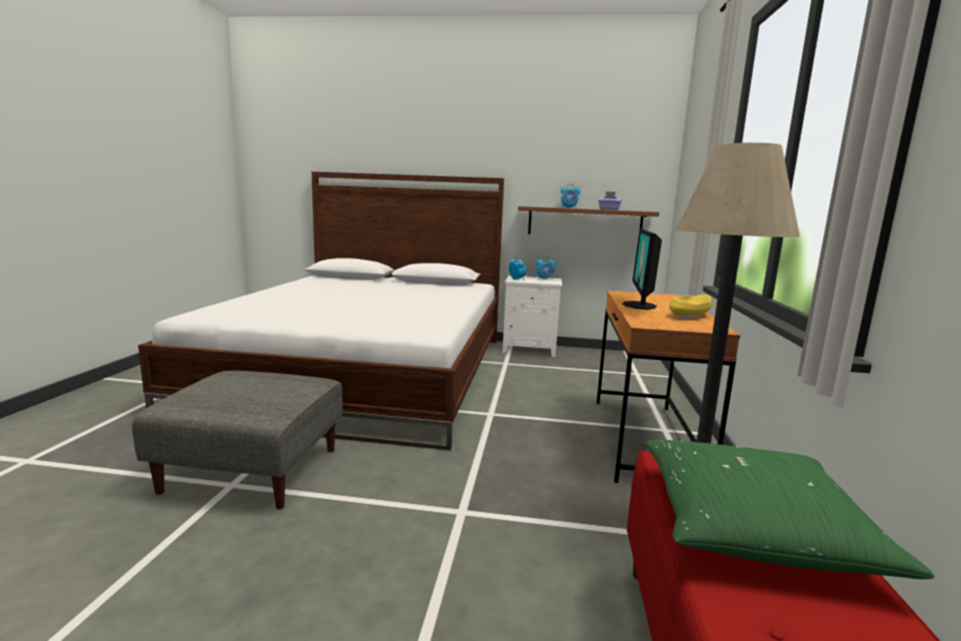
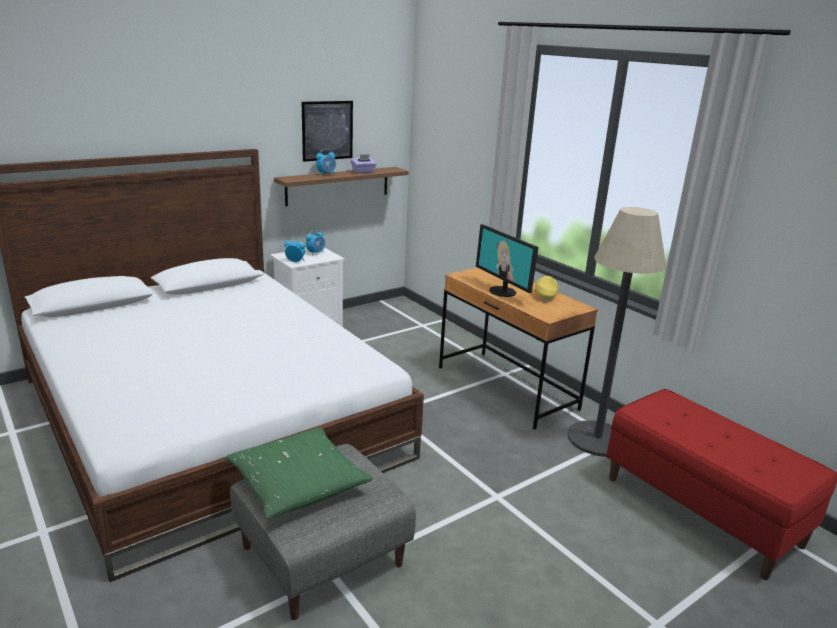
camera: 45 degrees left, 10 degrees up
green pillow [644,440,934,579] -> green pillow moved to [225,427,373,519]
none -> picture [302,101,353,162]

